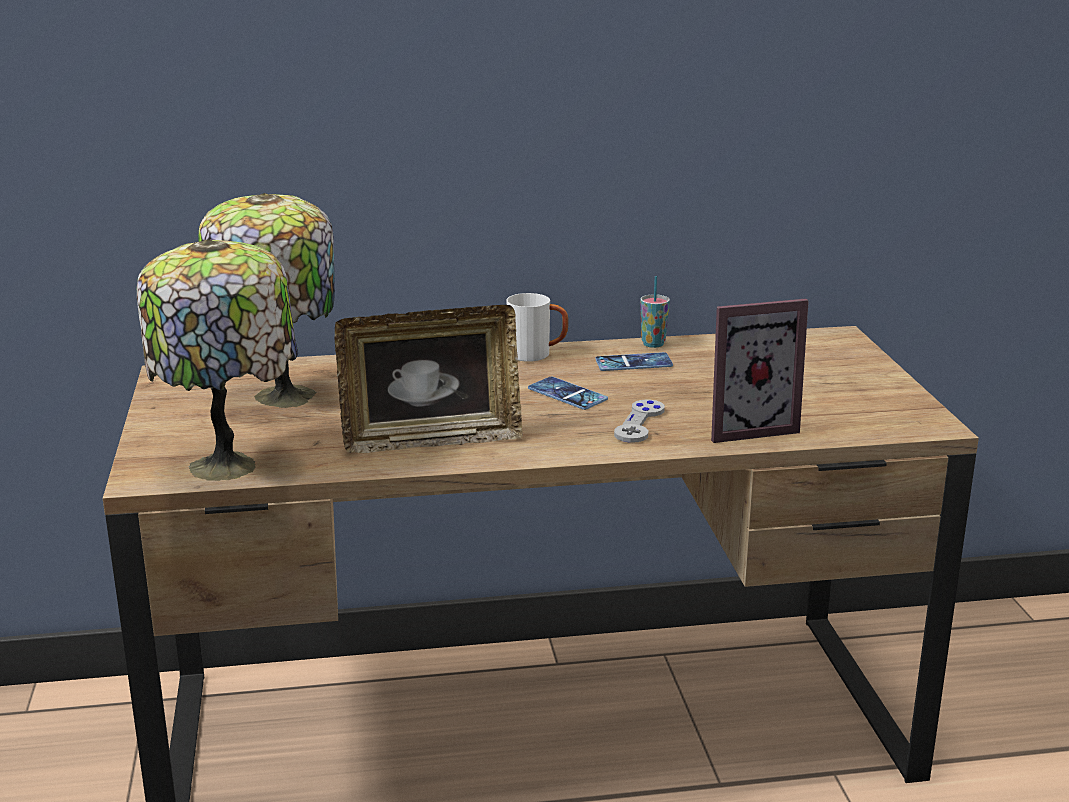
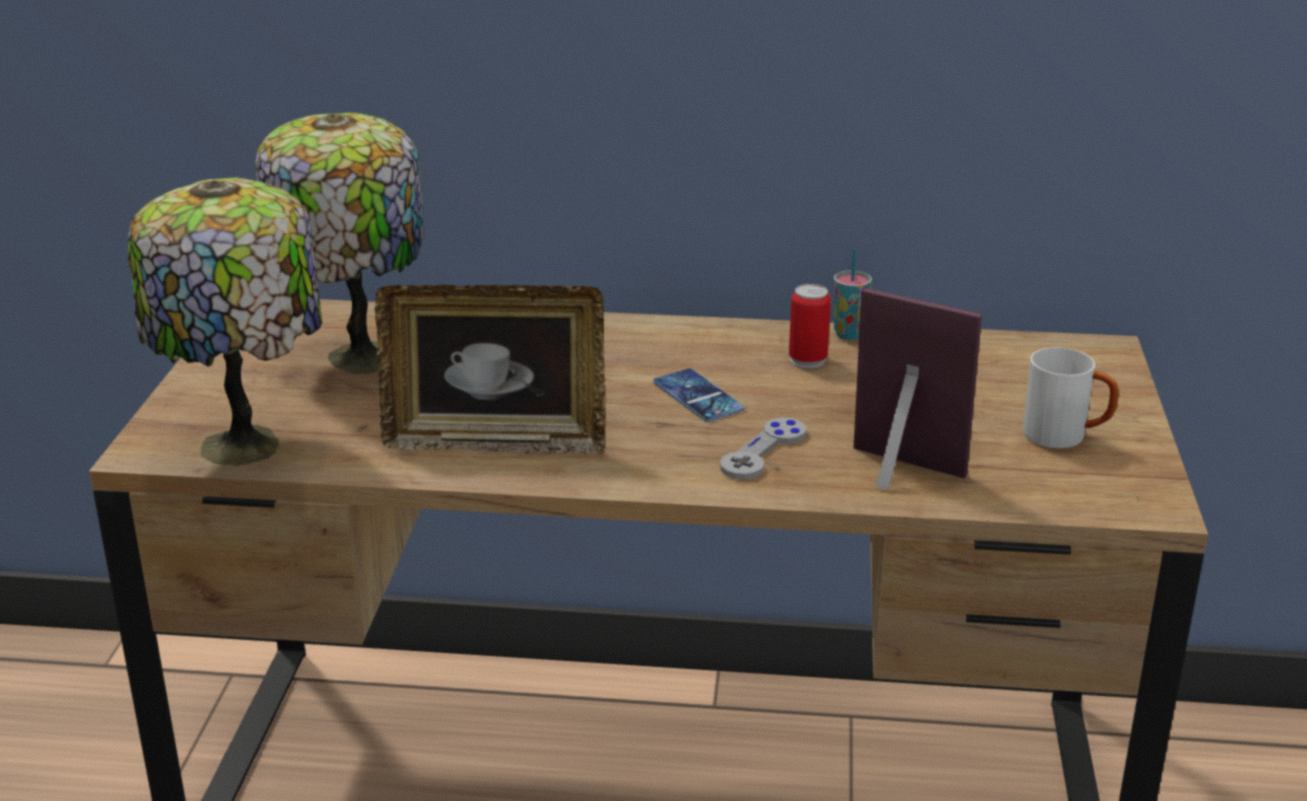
camera: 15 degrees right, 5 degrees up
white mug [506,293,568,362] -> white mug moved to [1023,347,1119,448]
phone [595,352,673,371] -> can [789,284,831,368]
picture frame [711,299,809,443] -> picture frame turned 150 degrees counterclockwise [854,288,982,490]

